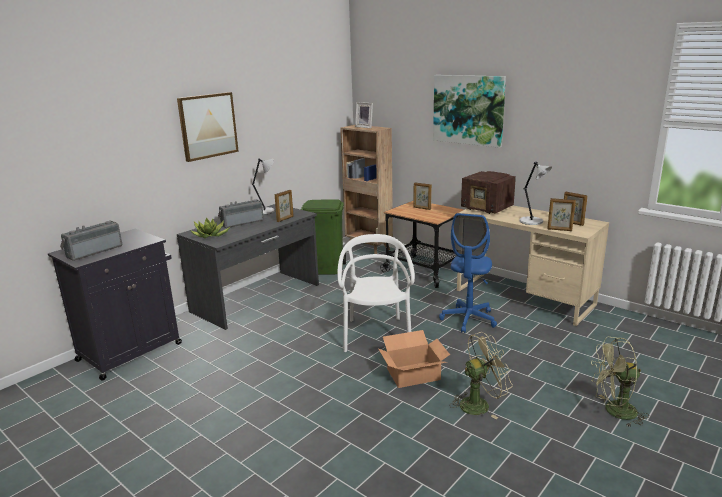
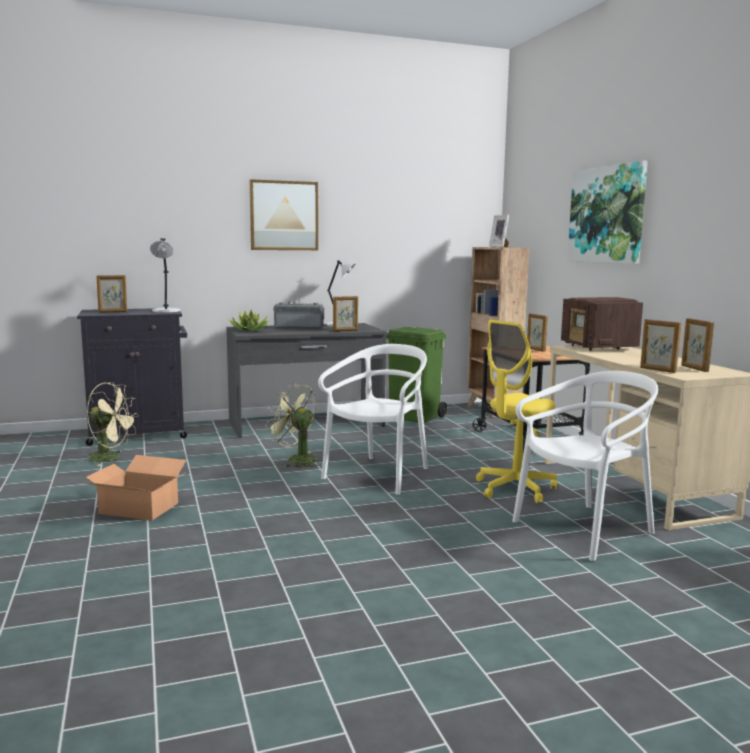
camera: 30 degrees right, 10 degrees down
radio [60,221,122,261] -> picture frame [96,275,127,313]
cardboard box [379,330,450,388] -> cardboard box moved to [84,455,186,521]
blue office chair [439,213,497,333] -> yellow office chair [476,320,557,503]
beige fan [451,332,513,419] -> beige fan moved to [87,382,139,466]
grey table lamp [519,162,552,225] -> grey table lamp moved to [150,238,180,313]
green fan [591,337,649,427] -> green fan moved to [265,382,318,468]
none -> white chair [512,371,658,561]

